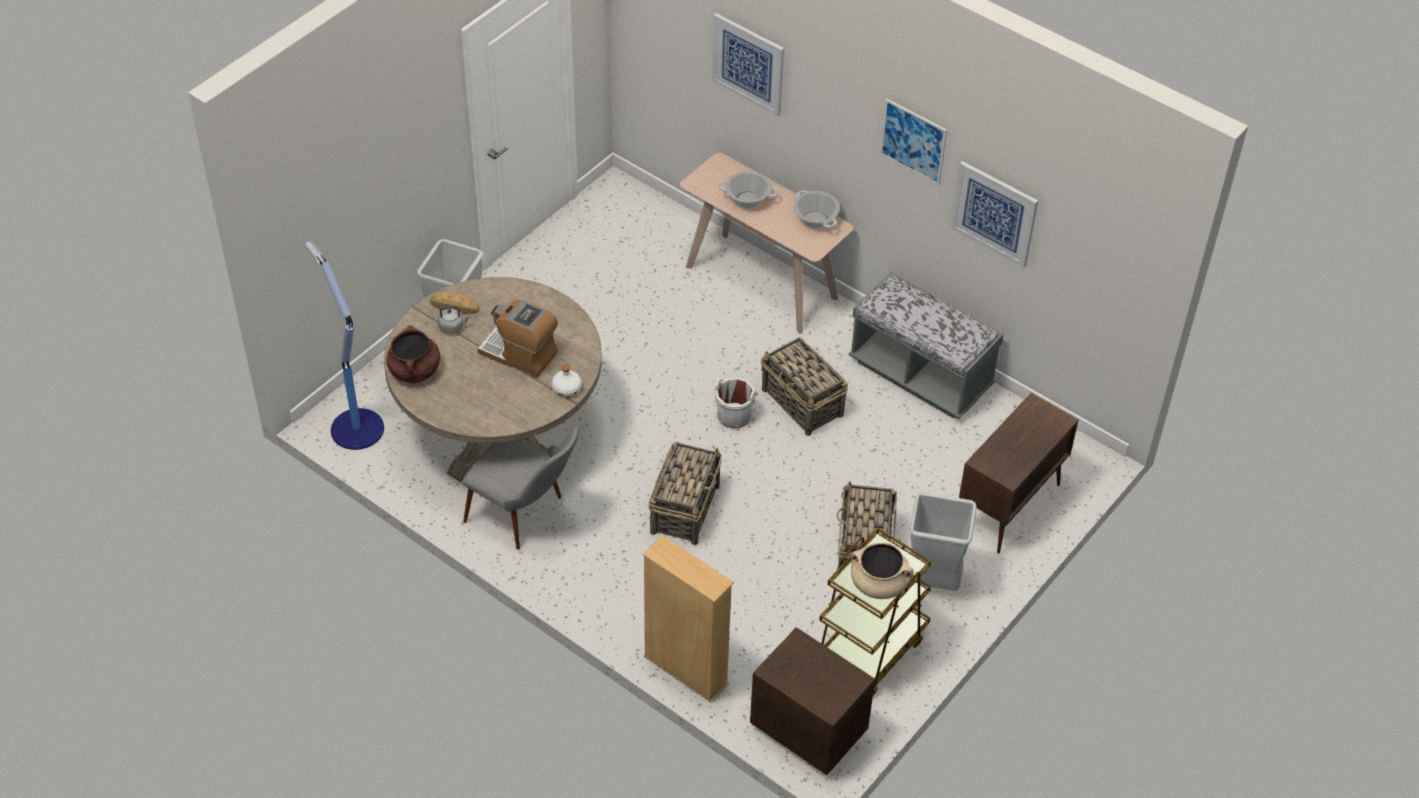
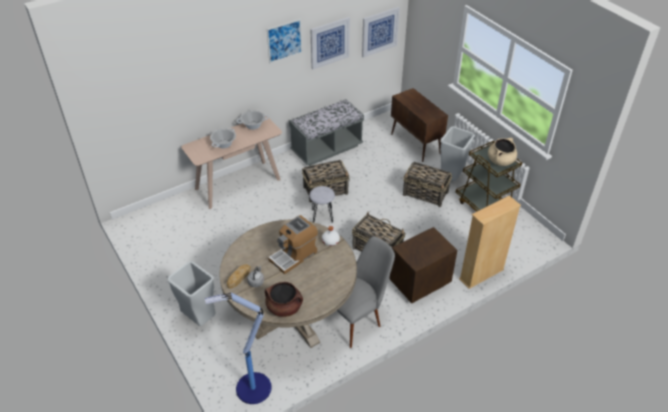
camera: 70 degrees left, 5 degrees down
picture [712,13,784,116] -> picture moved to [362,7,400,58]
white bucket [715,378,758,429] -> grey stool [309,186,335,223]
brown nightstand [750,627,875,775] -> brown nightstand moved to [389,227,458,303]

